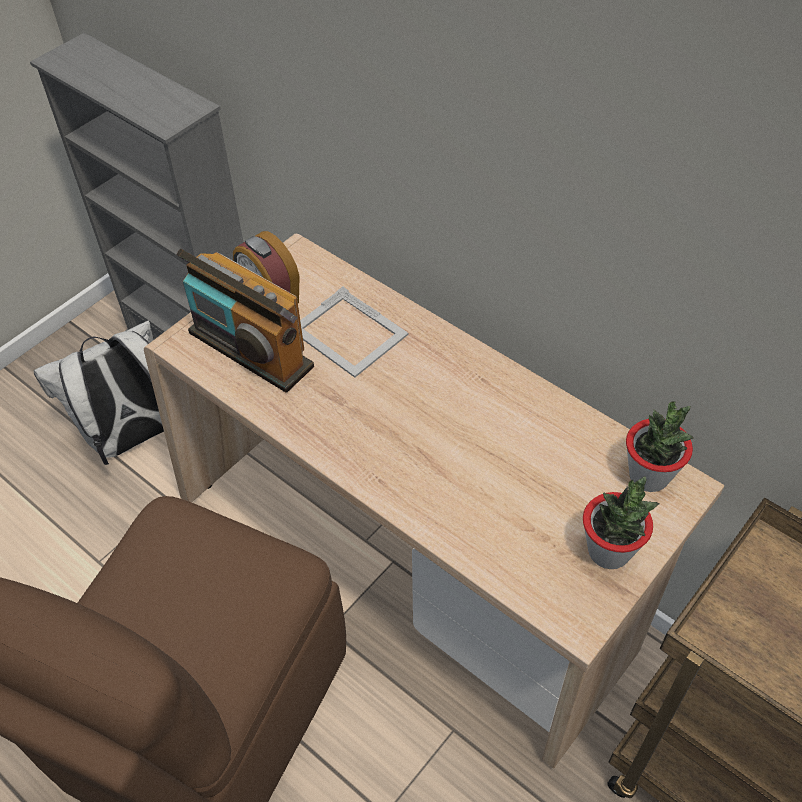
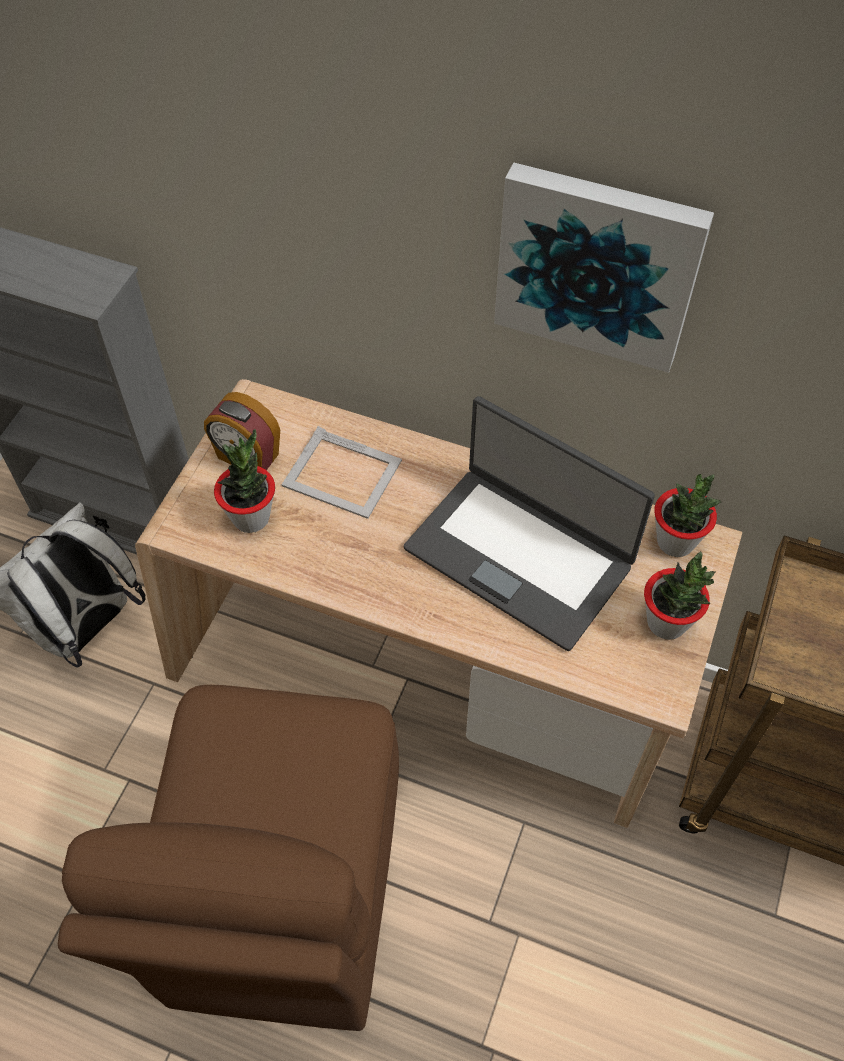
camera: 20 degrees left, 5 degrees up
radio [176,249,314,393] -> potted plant [214,429,275,533]
none -> laptop [404,396,655,651]
none -> picture [494,163,714,373]

